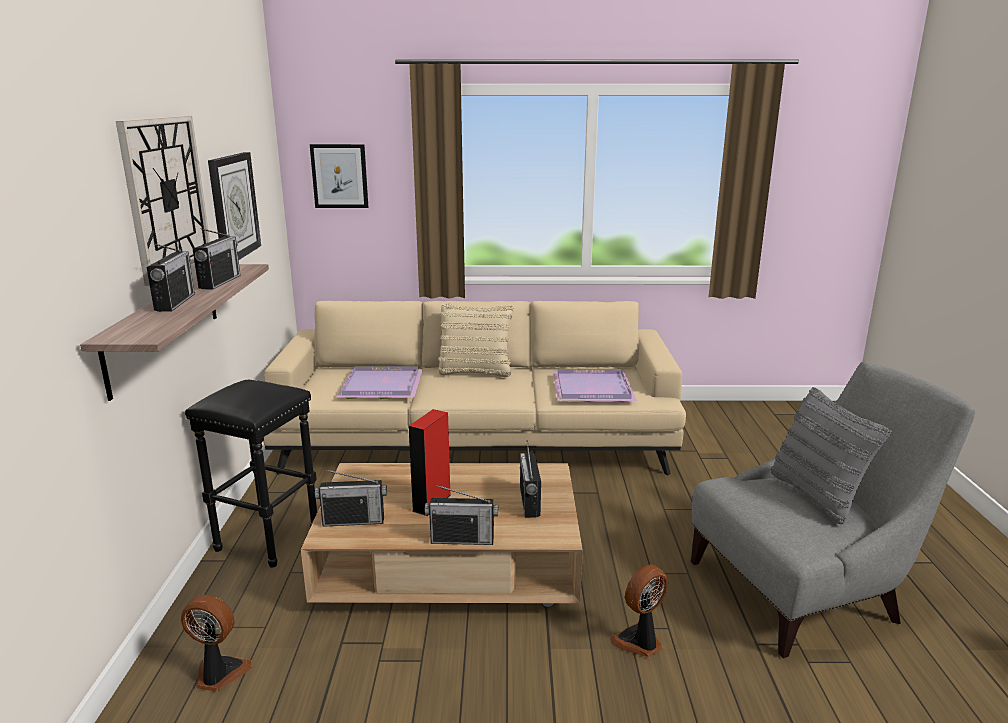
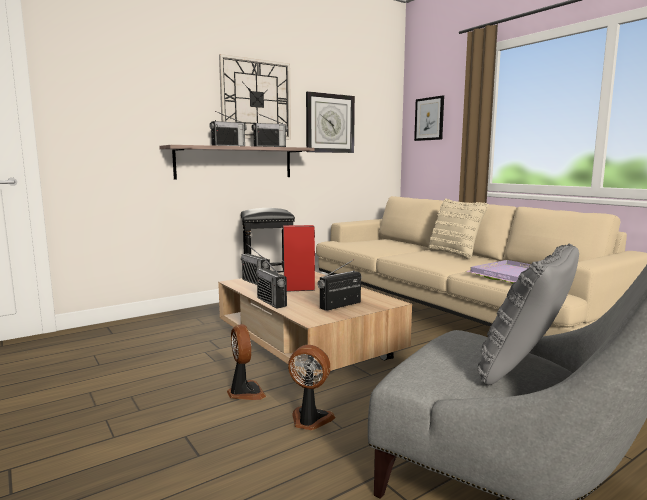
camera: 55 degrees right, 10 degrees down
fan [181,595,252,692] -> fan moved to [227,324,266,400]
purple tray [337,366,423,399] -> none

